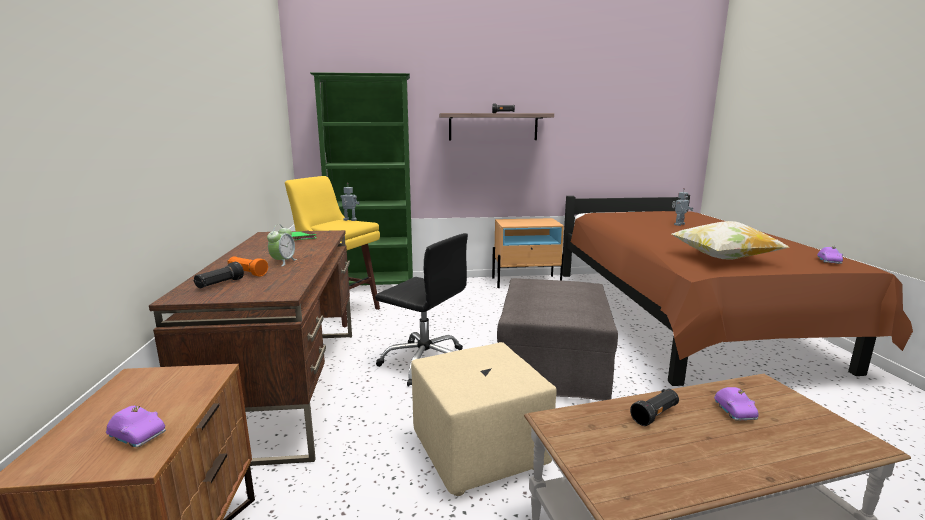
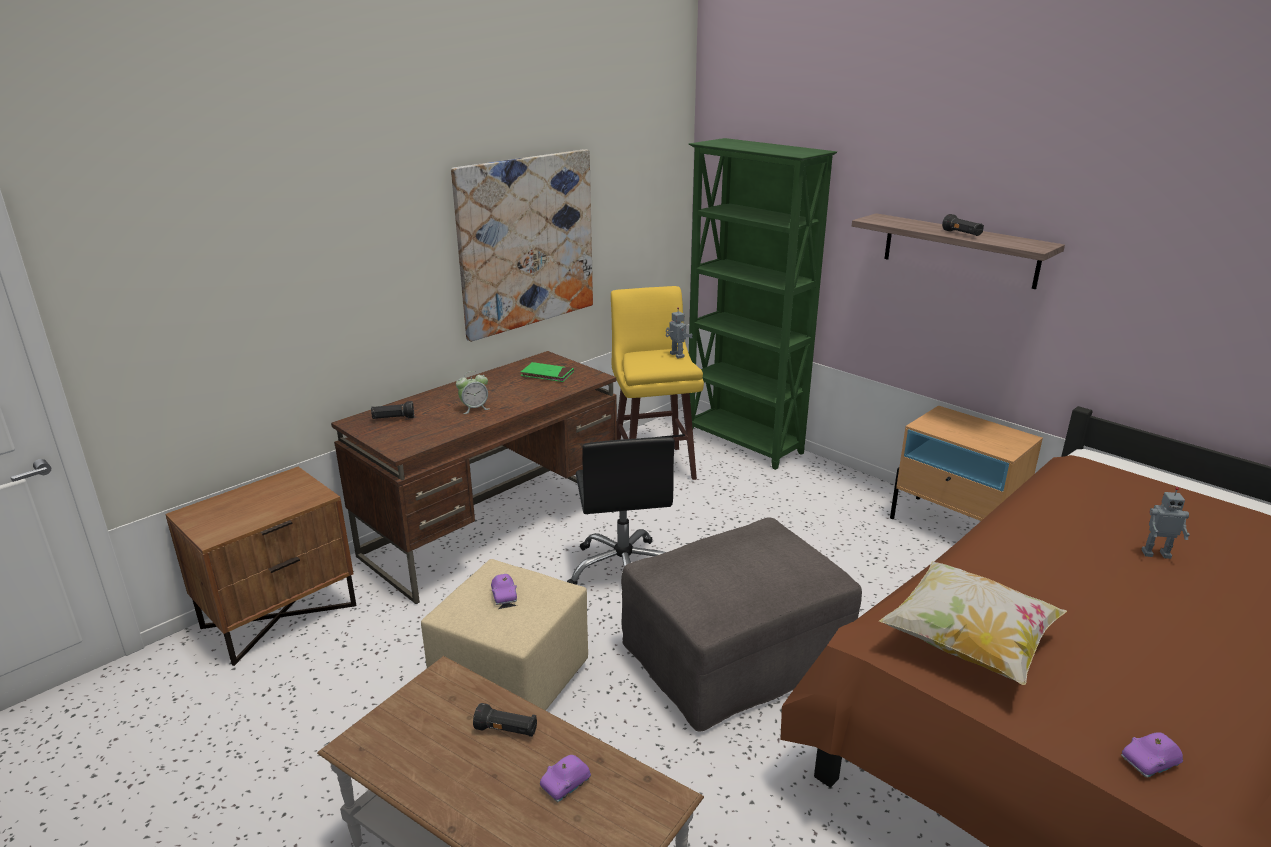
camera: 50 degrees right, 10 degrees up
purple toy car [106,405,166,448] -> purple toy car moved to [491,574,517,605]
orange flashlight [227,256,268,277] -> none
none -> picture [451,149,593,342]

